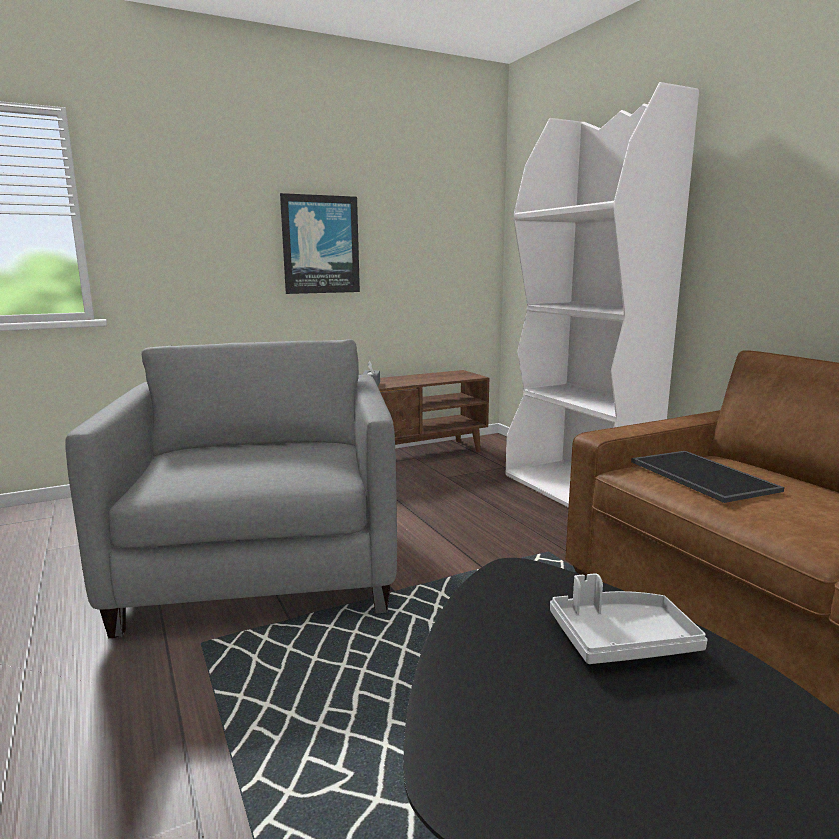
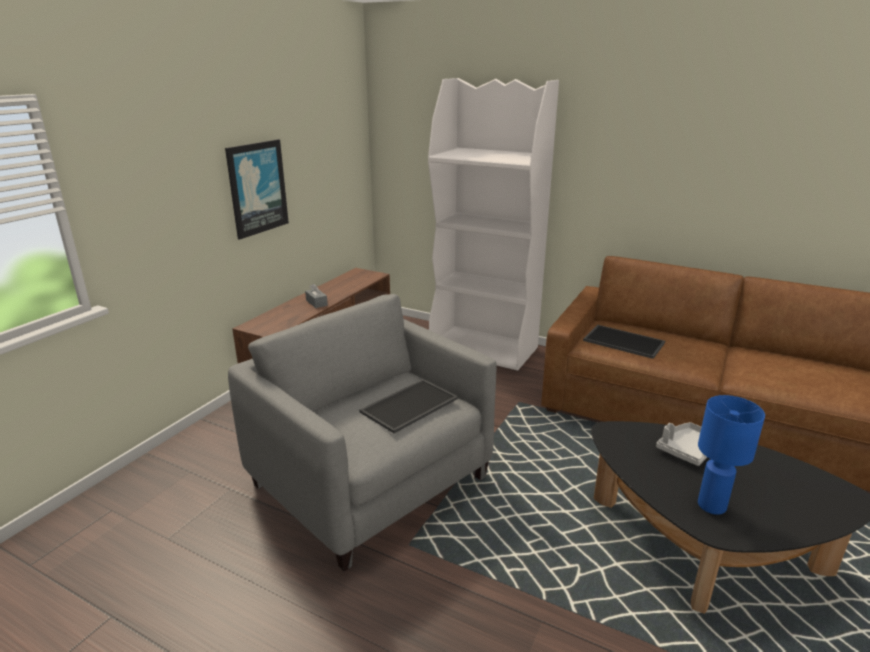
camera: 35 degrees left, 10 degrees up
none -> tray [359,379,458,433]
none -> blue table lamp [698,395,765,515]

